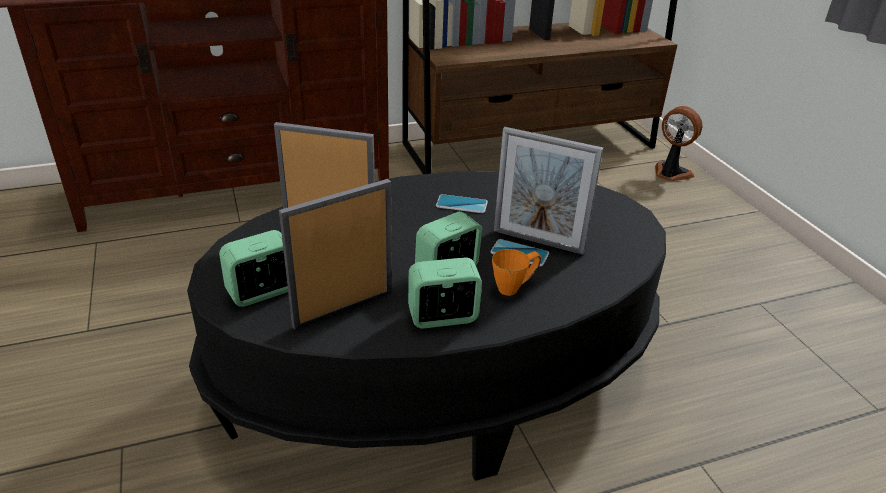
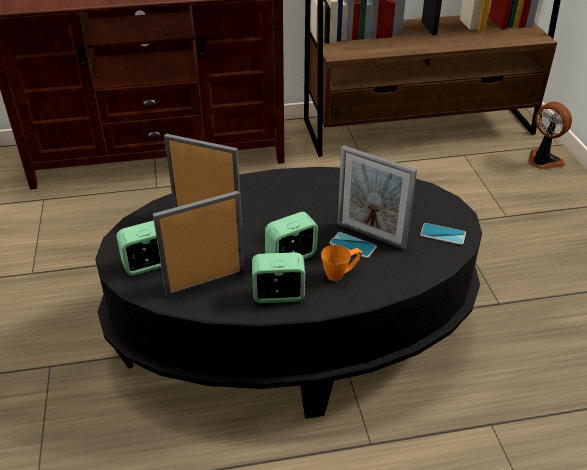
camera: 10 degrees right, 5 degrees up
phone [436,194,488,213] -> phone moved to [420,223,466,245]

